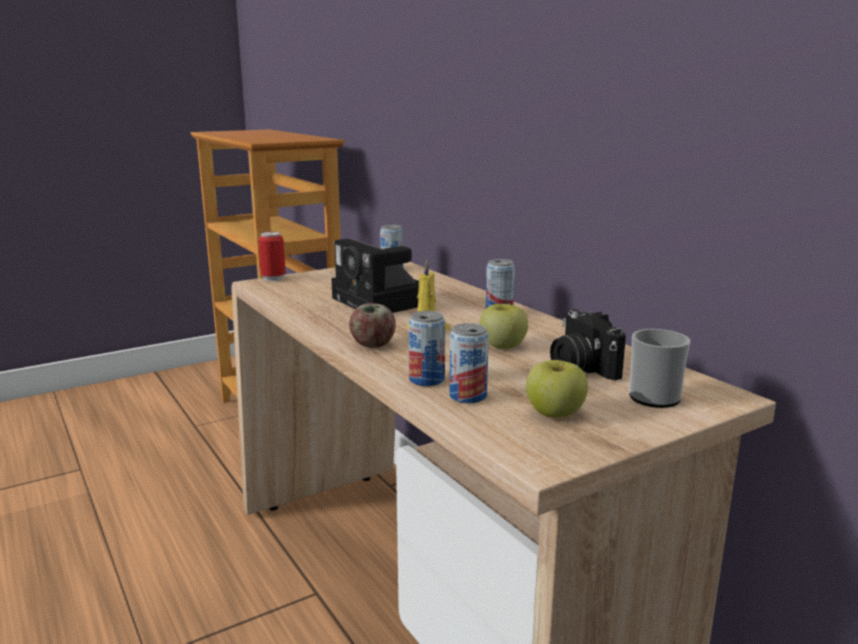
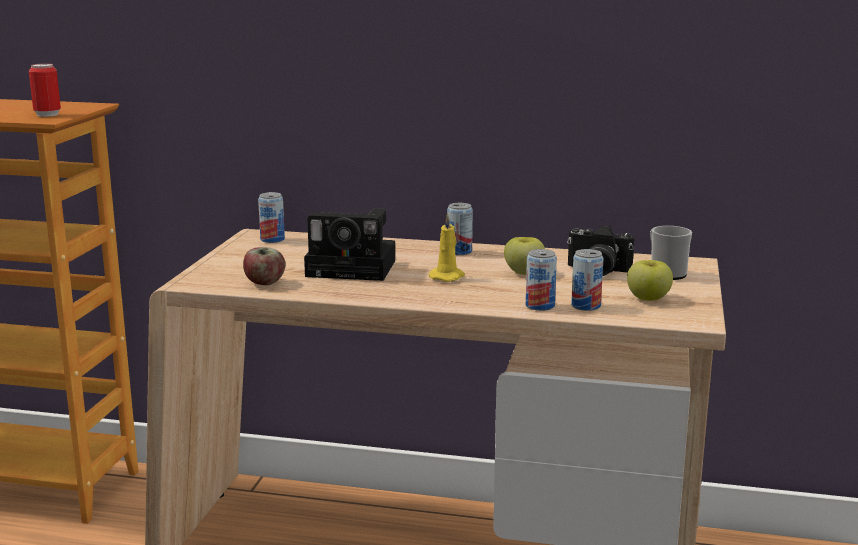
camera: 45 degrees left, 0 degrees up
can [258,231,286,281] -> can moved to [29,63,61,117]
apple [349,303,396,348] -> apple moved to [243,247,285,285]

